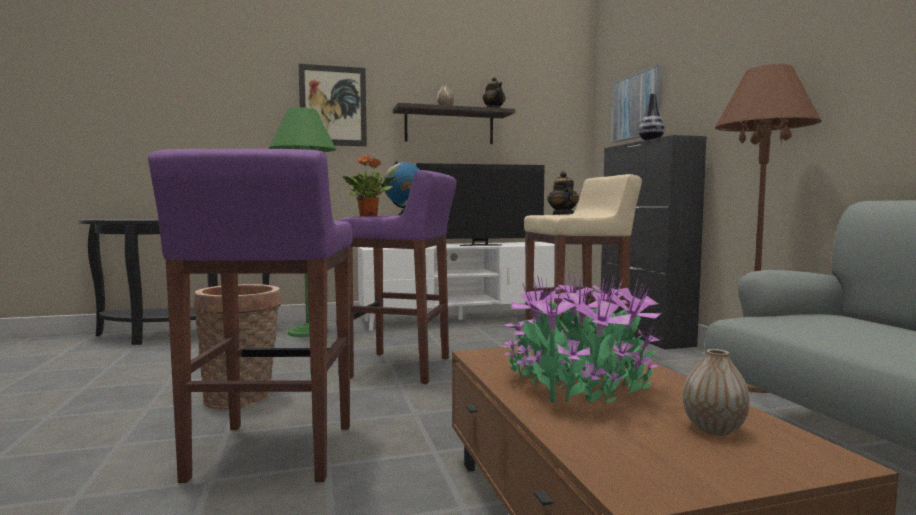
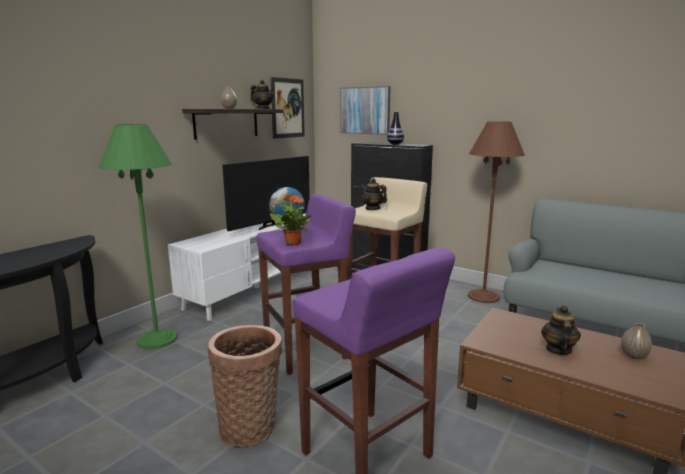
camera: 40 degrees left, 10 degrees up
picture [299,64,367,146] -> picture moved to [270,77,305,139]
potted plant [501,270,661,405] -> teapot [541,305,581,355]

